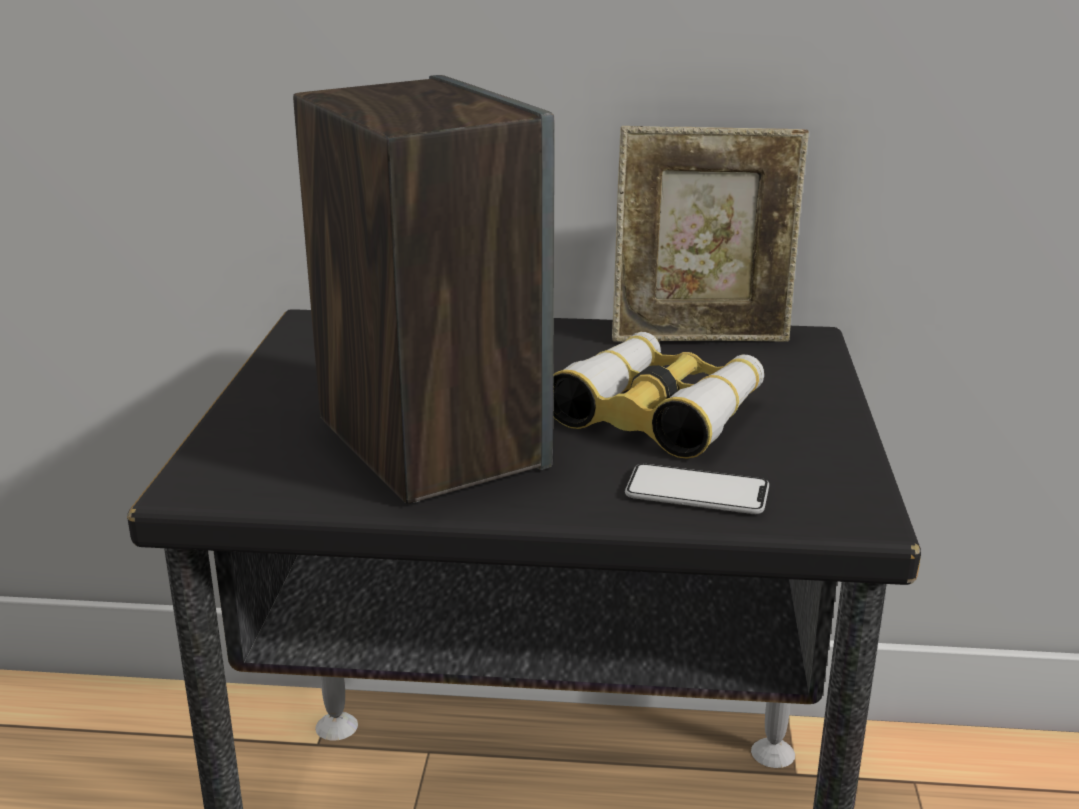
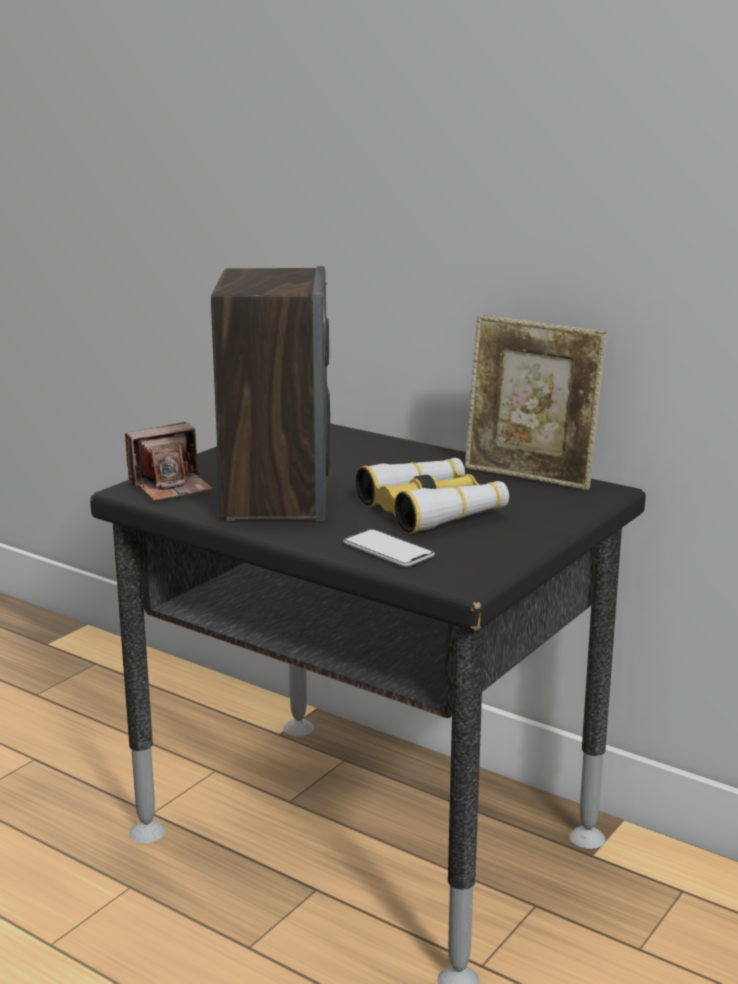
camera: 30 degrees right, 5 degrees down
none -> camera [125,422,213,501]

